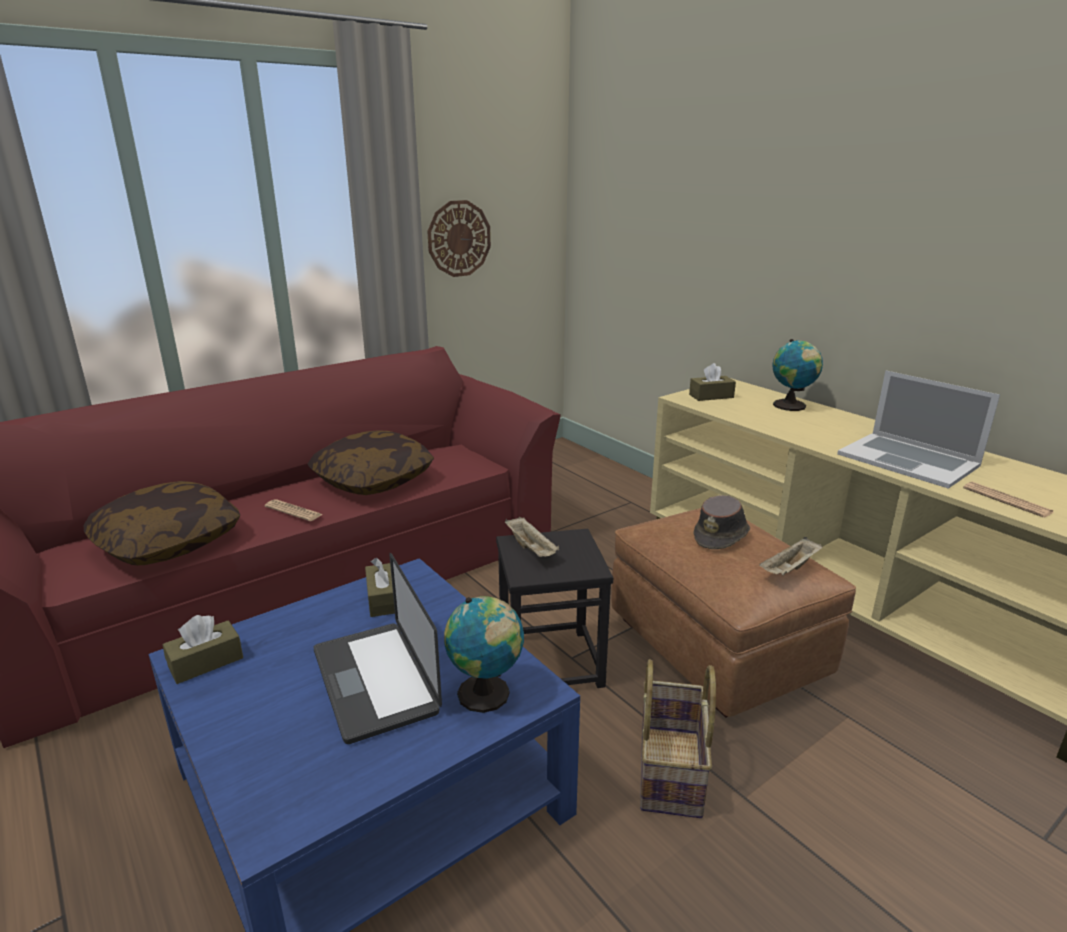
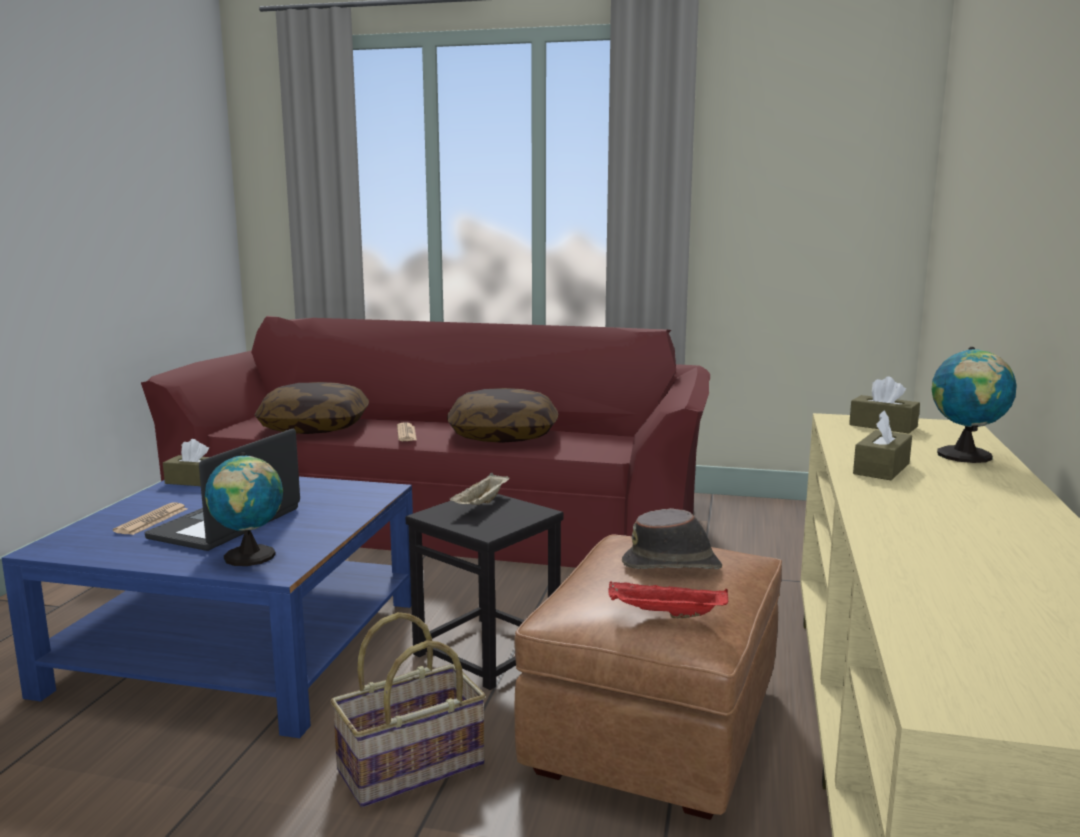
camera: 50 degrees right, 10 degrees down
brown tissue box [365,558,395,617] -> brown tissue box moved to [853,410,912,480]
wall clock [427,200,491,277] -> none
beige tray [759,537,822,576] -> red tray [608,581,728,618]
laptop [837,370,1000,489] -> none
newspaper [963,482,1054,518] -> newspaper moved to [113,502,188,535]

